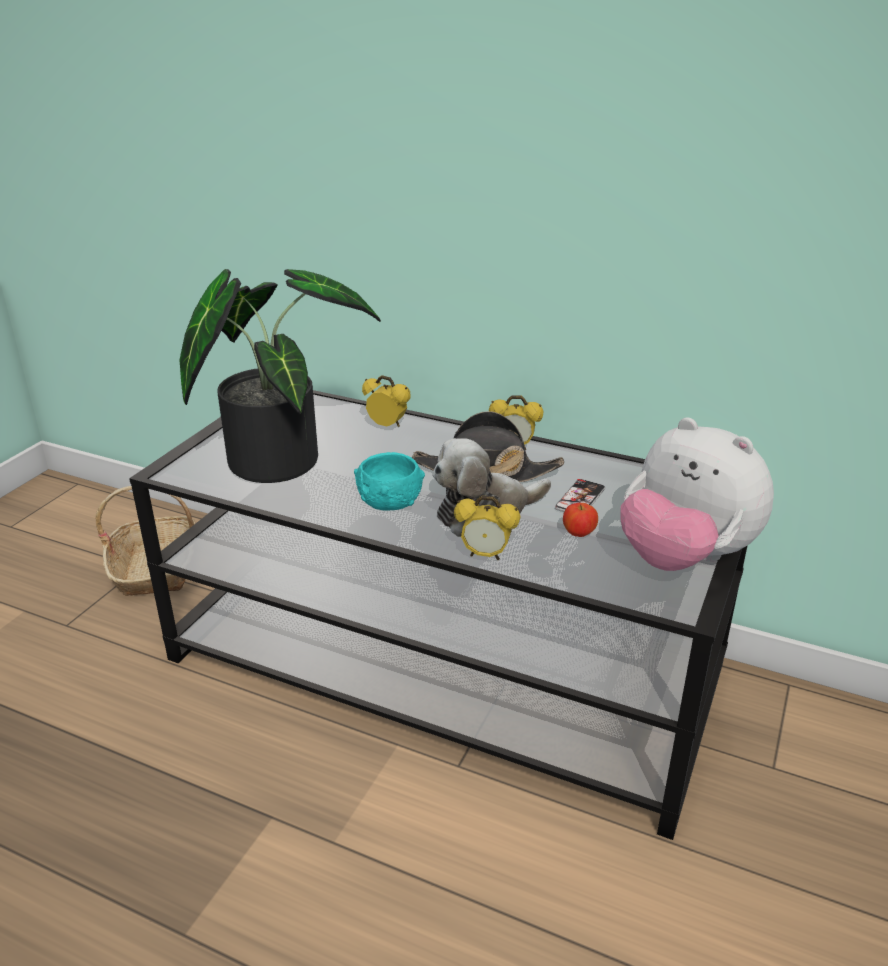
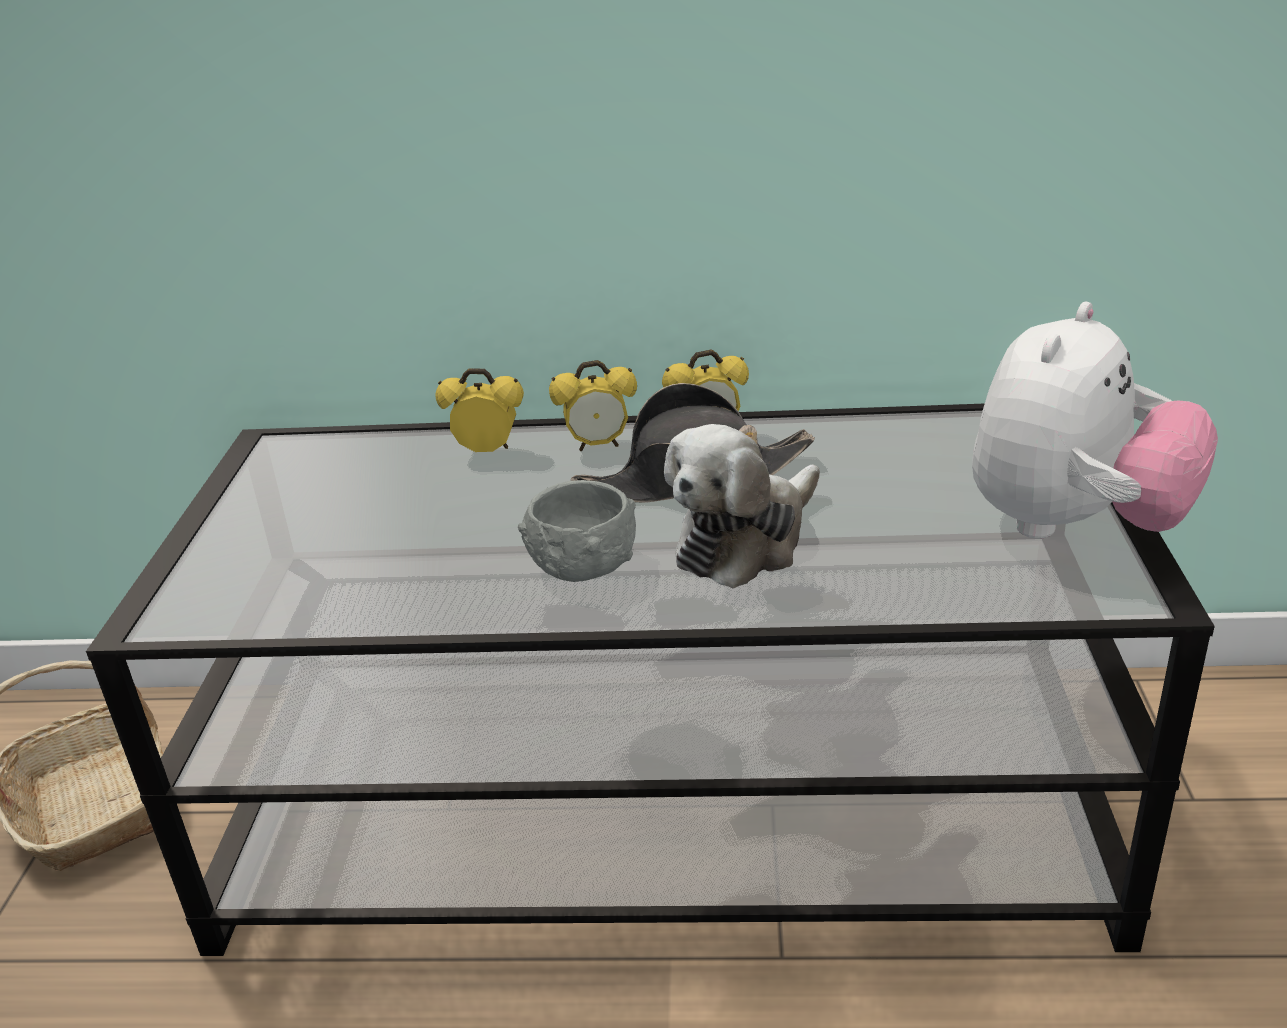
camera: 20 degrees left, 0 degrees up
potted plant [180,269,381,483] -> none
turquoise bowl [354,452,425,510] -> grey bowl [518,480,636,582]
alarm clock [454,495,520,560] -> alarm clock moved to [549,360,637,451]
phone [555,479,605,512] -> none
apple [563,503,598,537] -> none
plush toy [620,417,774,571] -> plush toy turned 75 degrees counterclockwise [972,302,1218,539]

